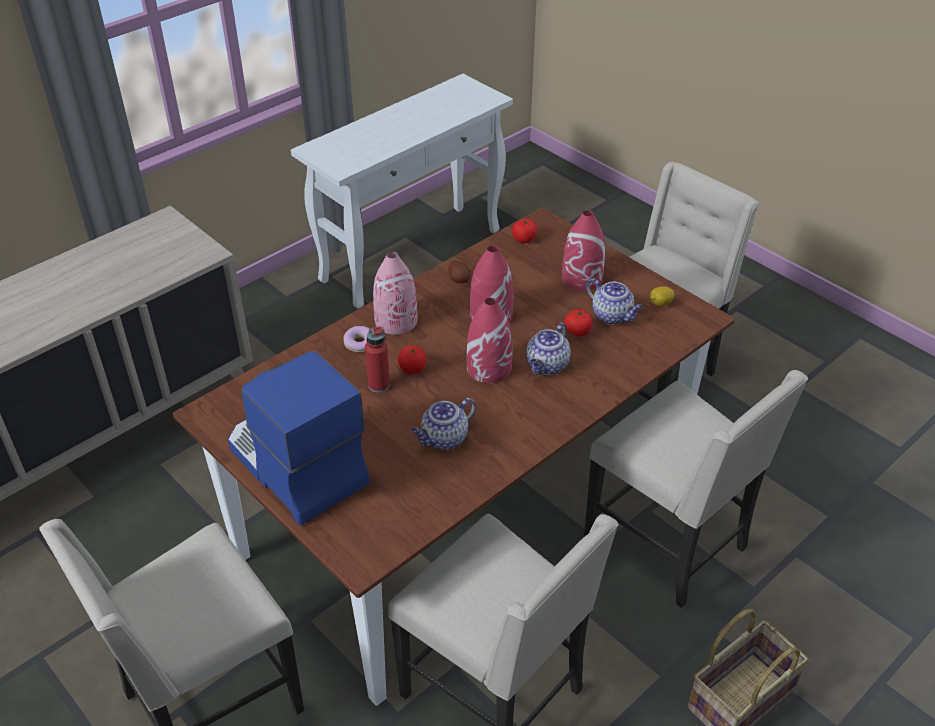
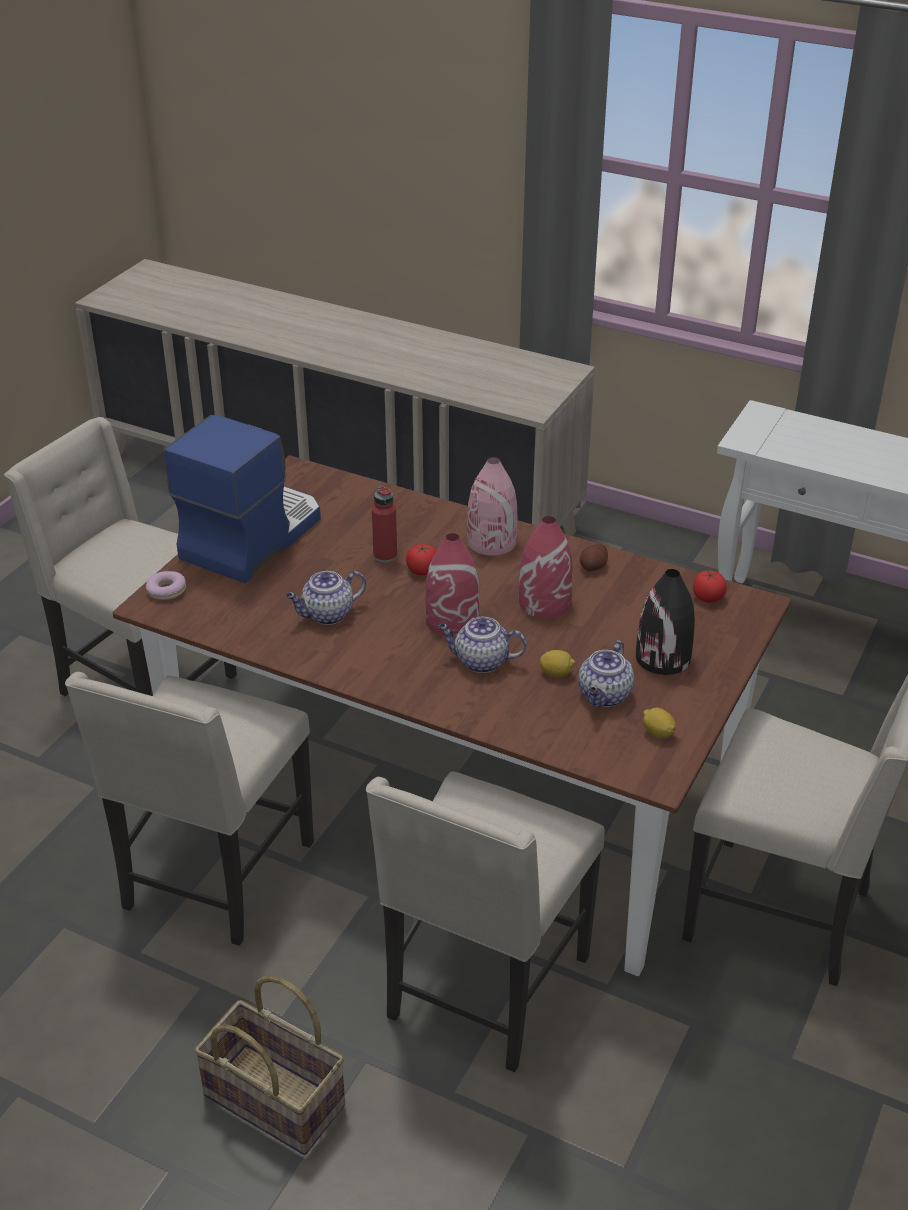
camera: 70 degrees right, 5 degrees down
donut [344,326,370,352] -> donut moved to [146,571,186,600]
teapot [411,398,476,450] -> teapot turned 60 degrees counterclockwise [286,571,366,625]
red vase [562,210,605,291] -> black vase [636,569,695,675]
tomato [564,309,593,336] -> lemon [540,650,575,677]

